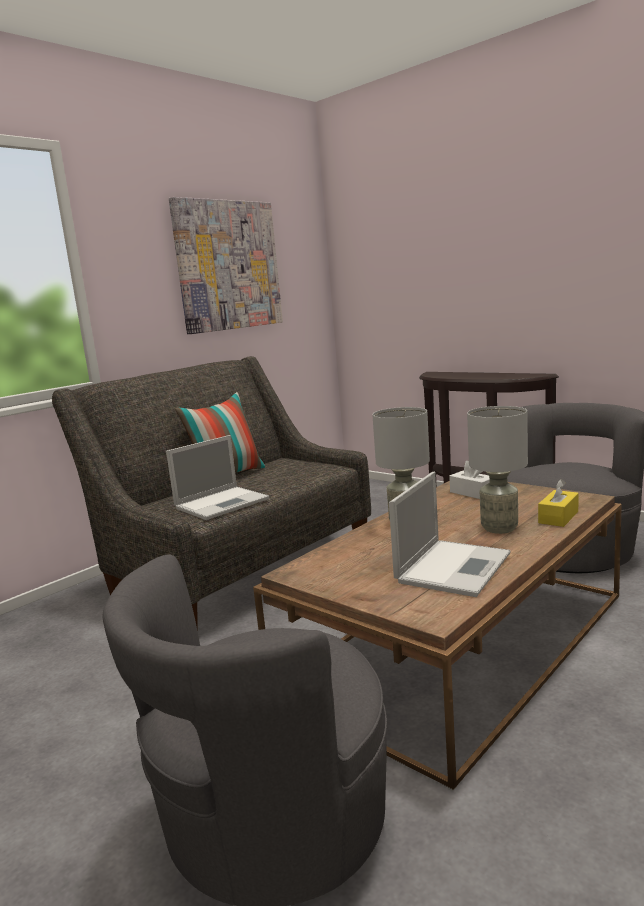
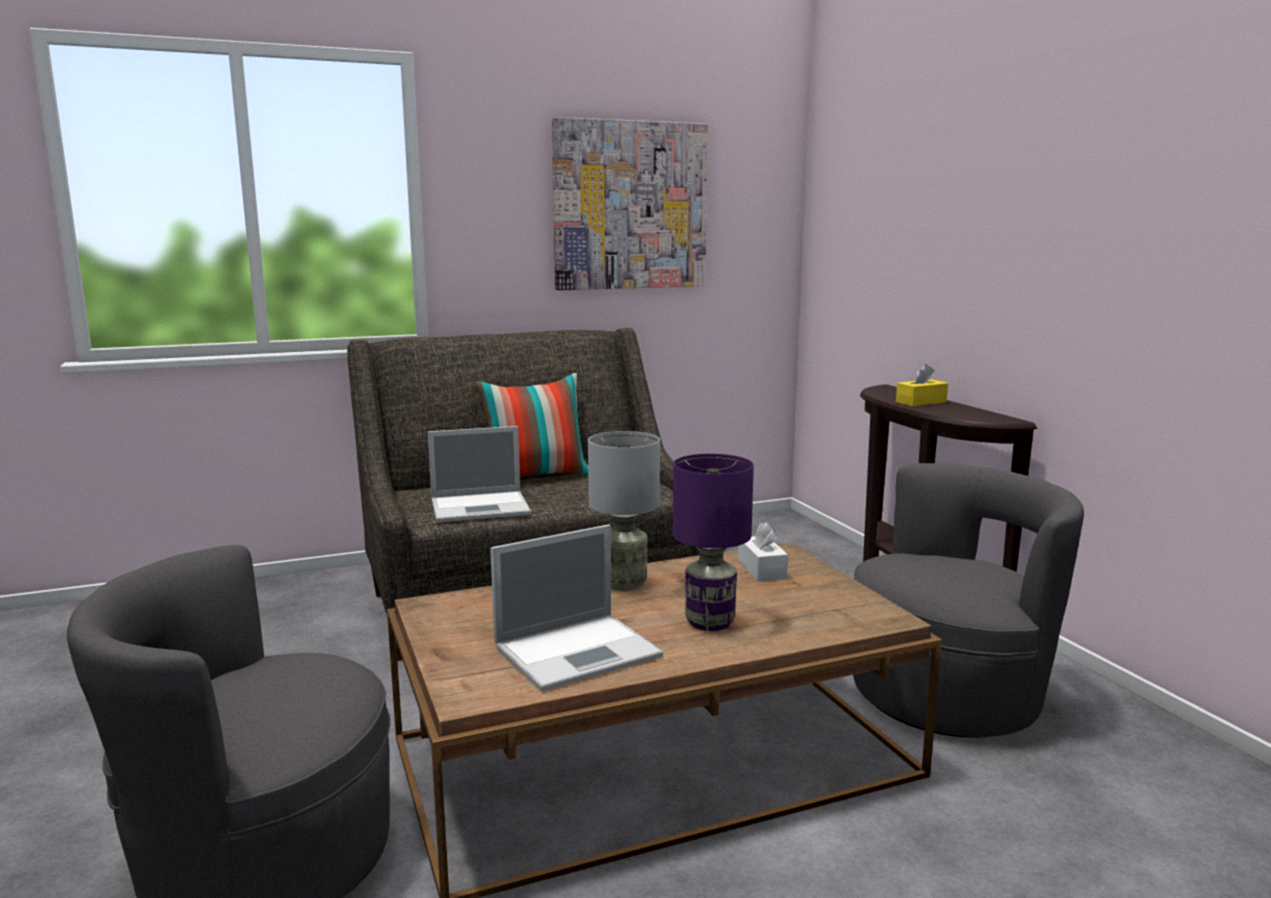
camera: 25 degrees right, 0 degrees up
grey table lamp [467,406,528,534] -> purple table lamp [673,454,754,631]
yellow tissue box [538,479,578,527] -> yellow tissue box moved to [896,364,948,406]

